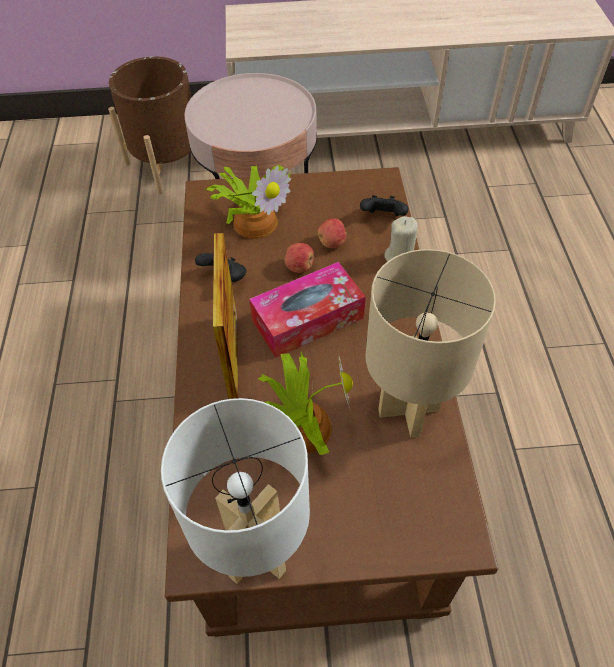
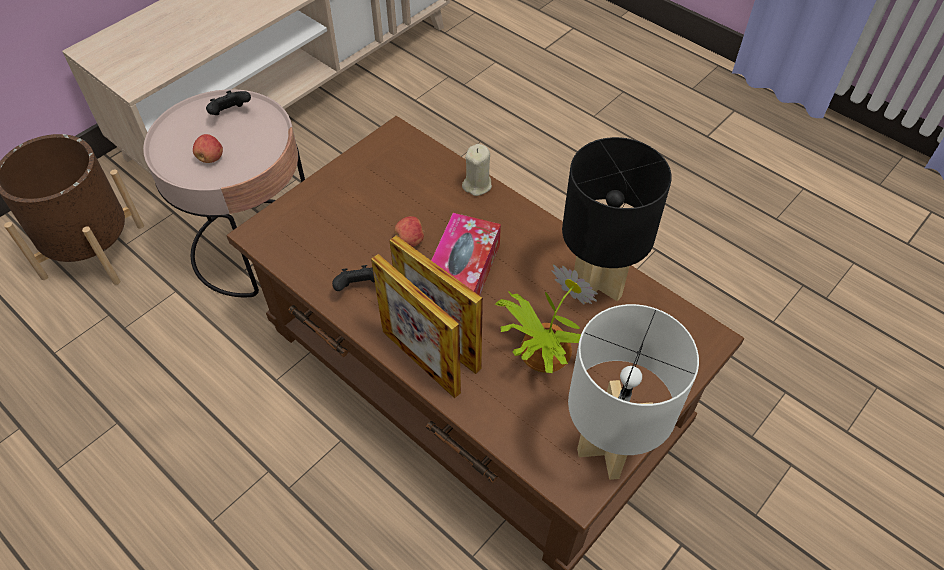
camera: 45 degrees left, 0 degrees up
potted plant [204,165,291,239] -> none
apple [318,218,347,248] -> apple moved to [193,134,223,163]
black game controller [360,195,409,216] -> black game controller moved to [206,90,251,115]
beige table lamp [365,249,496,438] -> black table lamp [562,137,671,304]
none -> picture frame [371,254,461,399]

